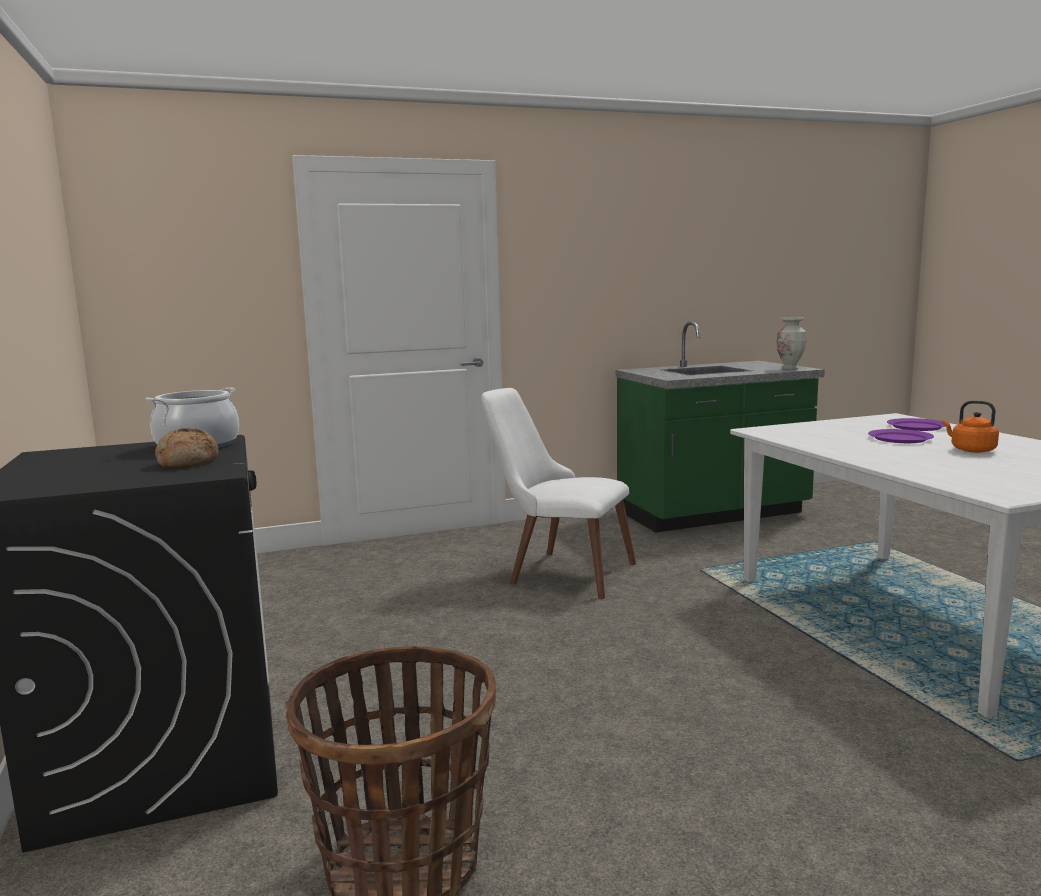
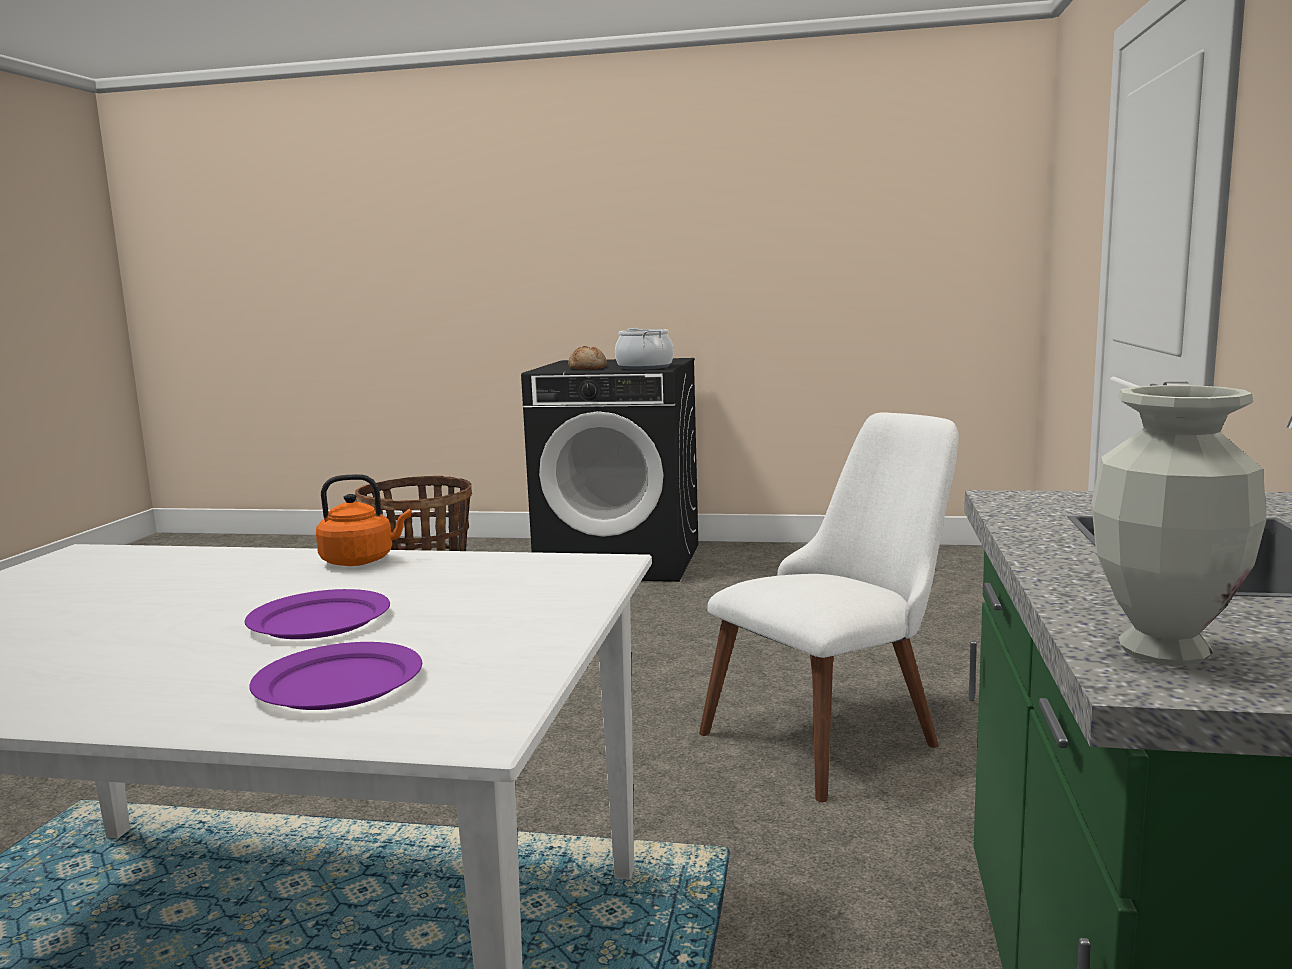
camera: 120 degrees right, 0 degrees up
orange kettle [942,400,999,453] -> orange kettle moved to [316,474,411,566]

